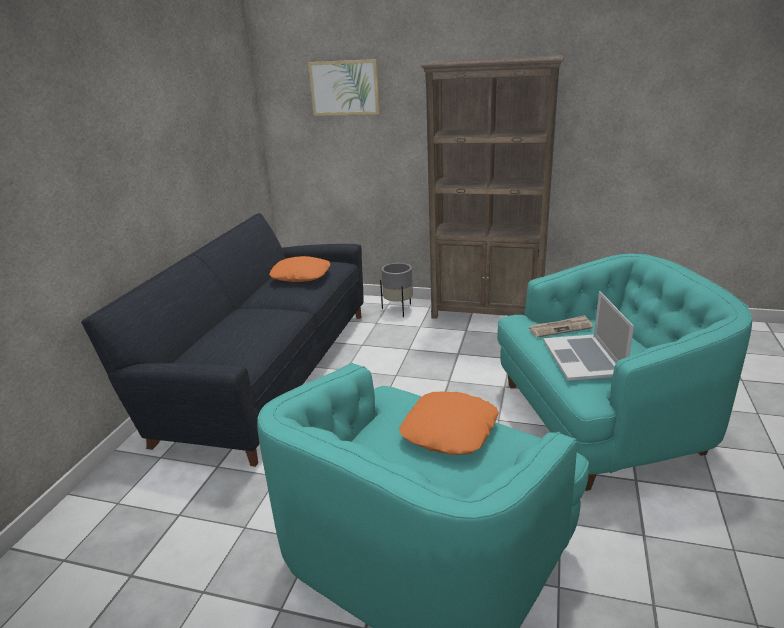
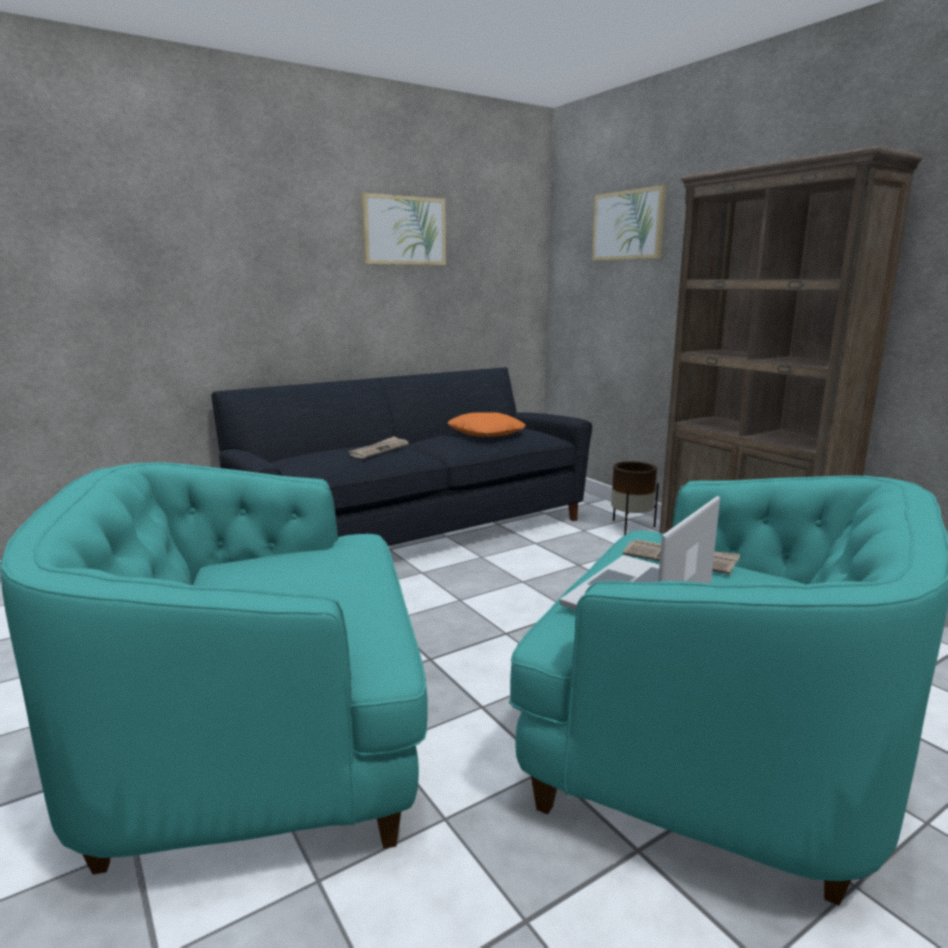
camera: 40 degrees right, 10 degrees down
grey planter [380,263,413,317] -> brown planter [611,461,659,535]
orange pillow [399,391,499,455] -> none
none -> newspaper [348,436,409,459]
none -> picture [361,193,446,265]

